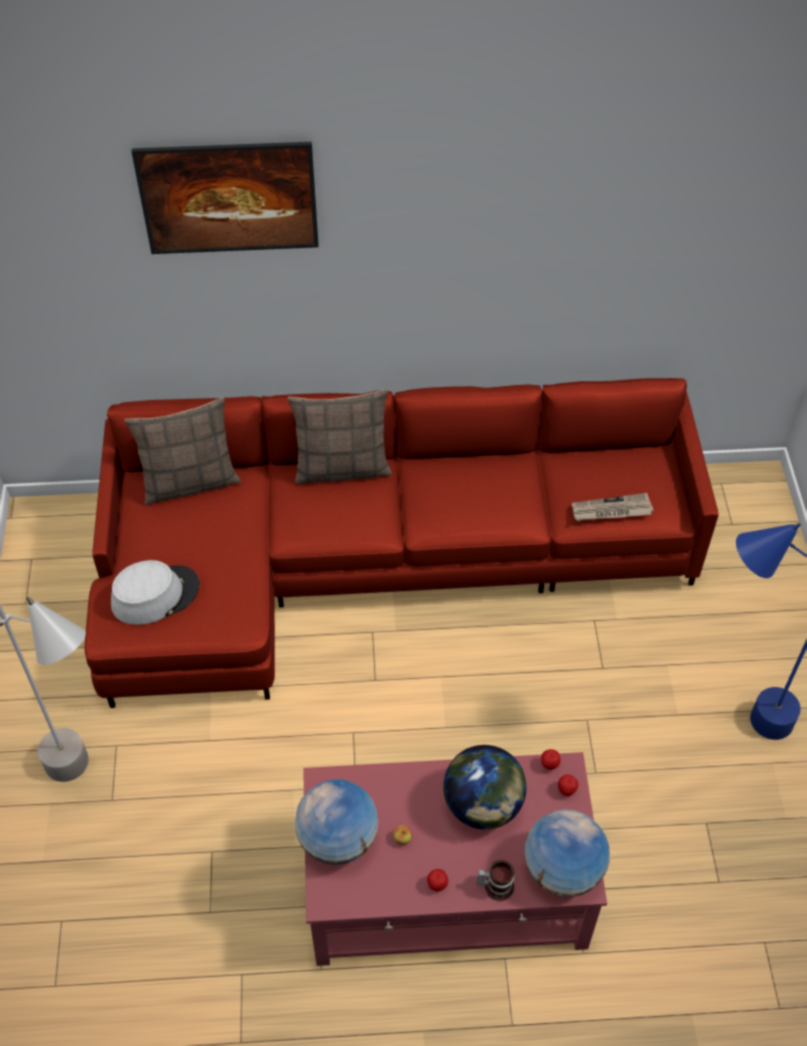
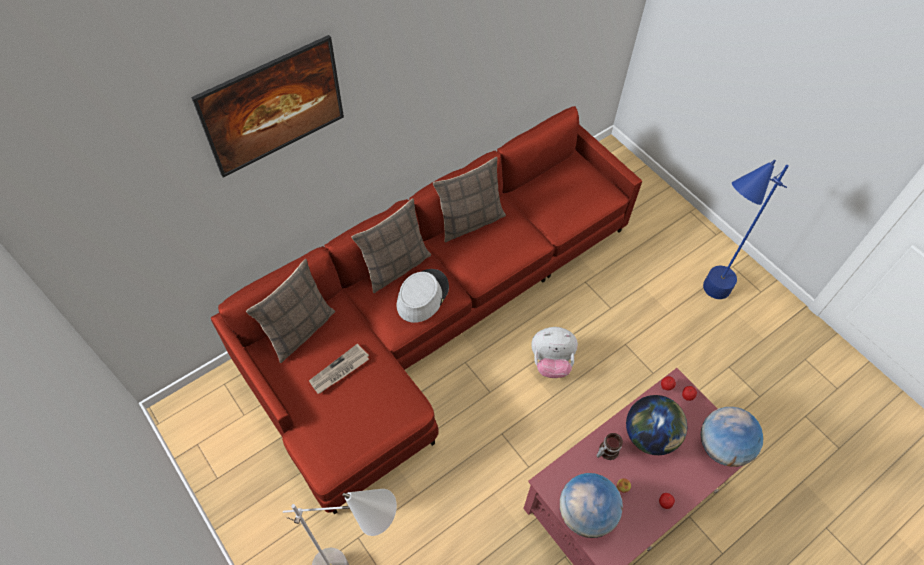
camera: 35 degrees left, 5 degrees up
grey hat [111,560,199,625] -> grey hat moved to [397,269,449,323]
mug [477,860,514,901] -> mug moved to [596,433,623,460]
newspaper [572,493,653,521] -> newspaper moved to [309,343,369,394]
none -> pillow [433,157,506,242]
none -> plush toy [531,327,578,378]

